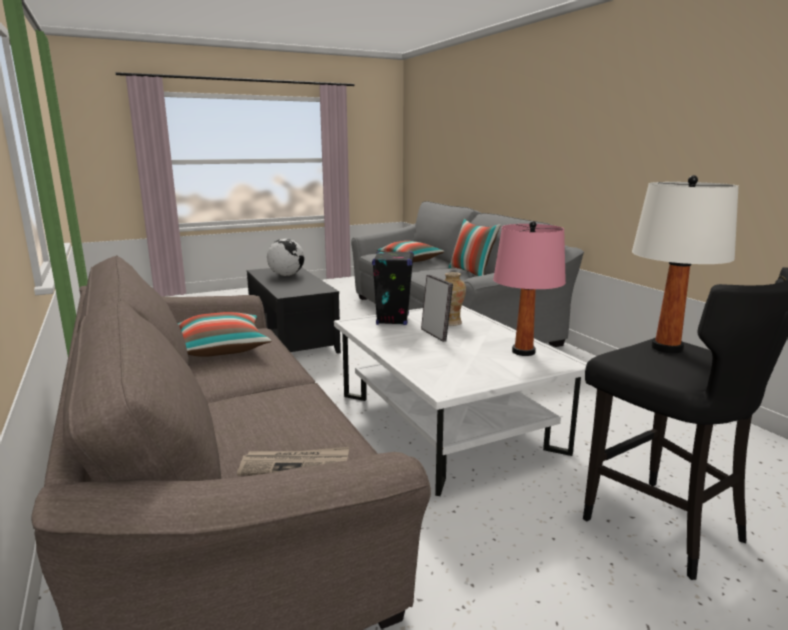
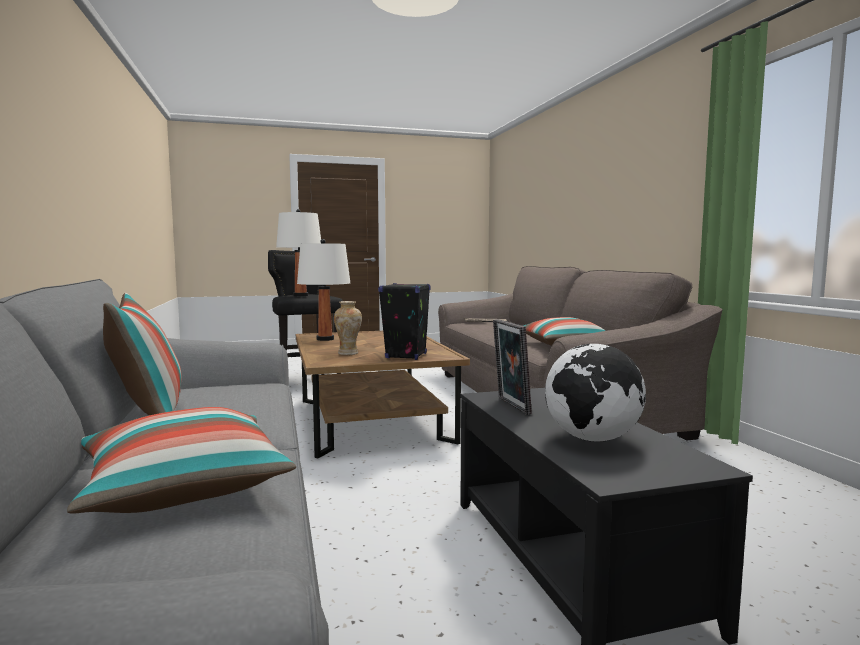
camera: 170 degrees left, 10 degrees down
white coffee table [334,306,587,496] -> brown coffee table [296,331,470,458]
picture frame [421,275,453,342] -> picture frame moved to [493,319,532,415]
pink table lamp [493,221,566,356] -> white table lamp [297,239,350,341]

